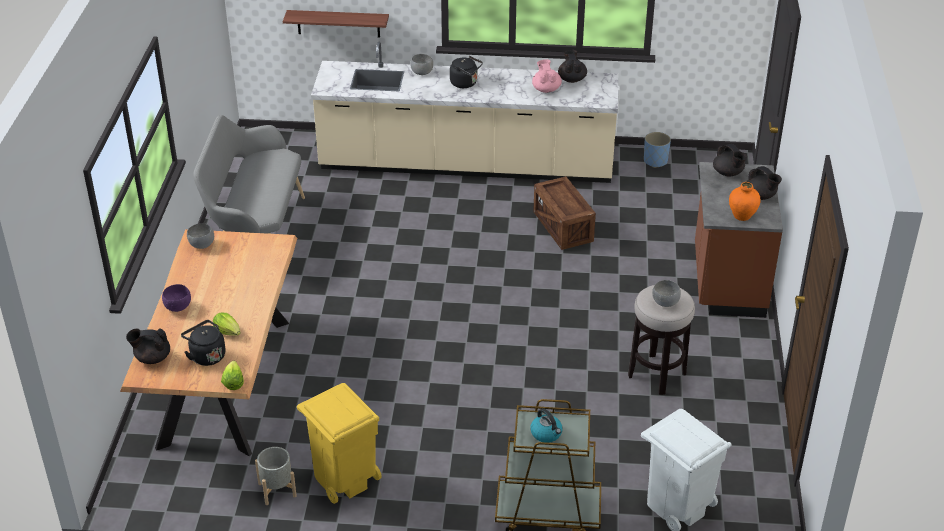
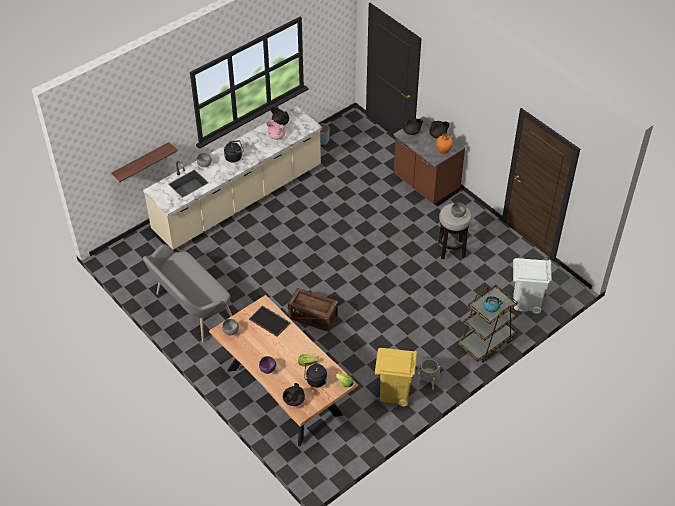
camera: 45 degrees left, 10 degrees up
grey planter [255,447,297,505] -> grey planter moved to [417,359,441,390]
crate [533,176,596,250] -> crate moved to [288,288,338,332]
none -> tray [249,305,290,337]

